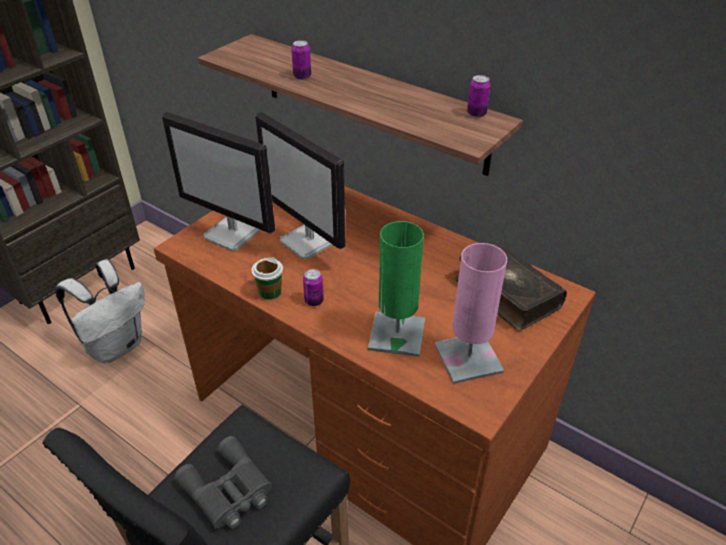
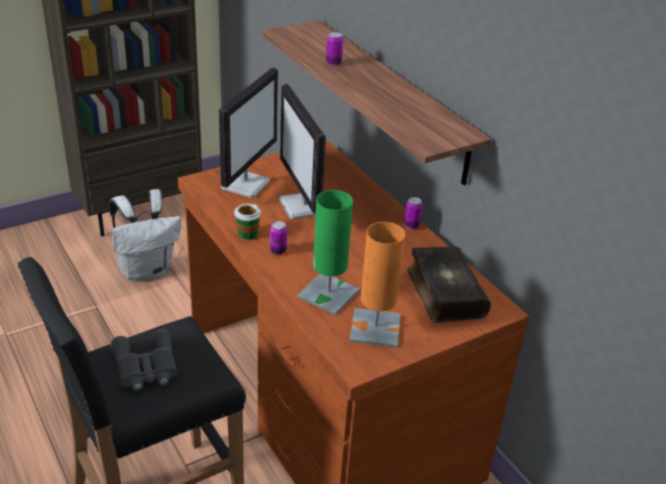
camera: 20 degrees right, 5 degrees down
monitor [162,112,275,251] -> monitor turned 120 degrees counterclockwise [219,67,278,198]
pink table lamp [435,243,507,384] -> orange table lamp [350,222,405,348]
can [467,75,491,118] -> can moved to [404,197,422,229]

